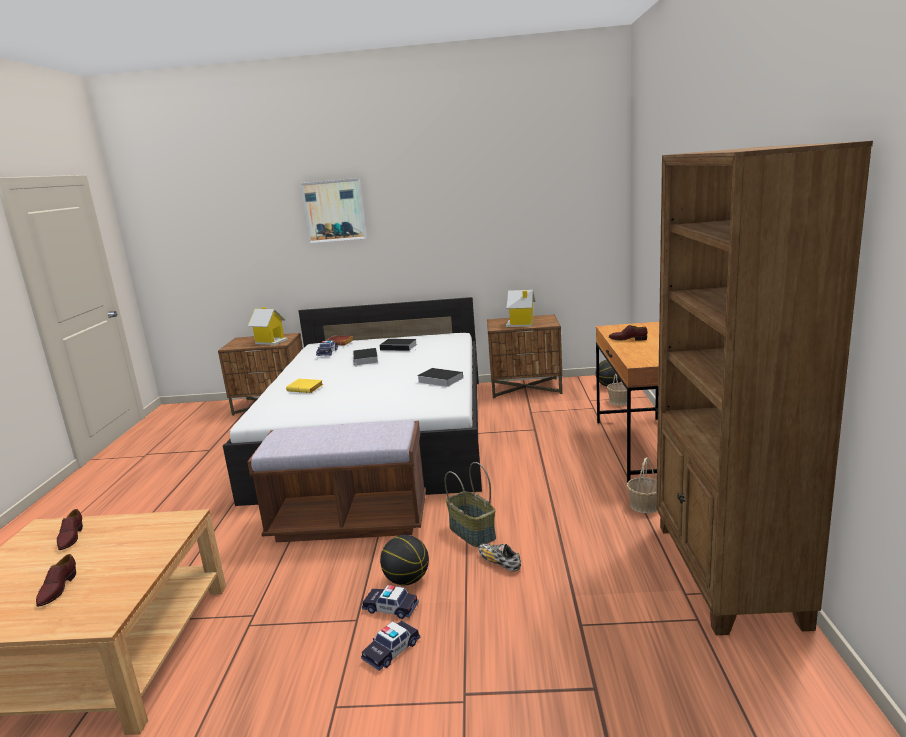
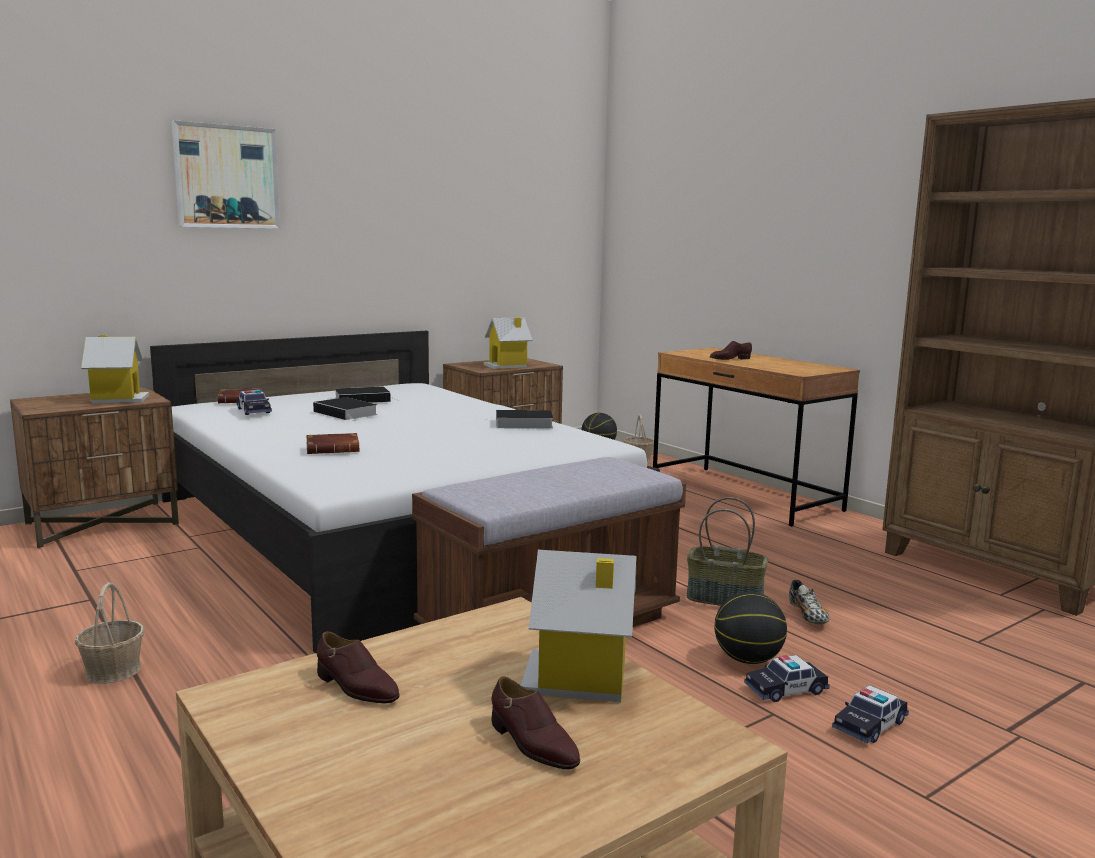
camera: 40 degrees left, 5 degrees down
yellow book [286,379,323,393] -> brown book [306,433,359,454]
toy car [361,621,421,671] -> toy car turned 45 degrees clockwise [832,685,909,744]
shoe [478,543,521,572] -> shoe turned 105 degrees counterclockwise [789,580,829,624]
basket [627,457,657,513] -> basket moved to [75,582,145,684]
none -> toy house [521,550,636,702]

